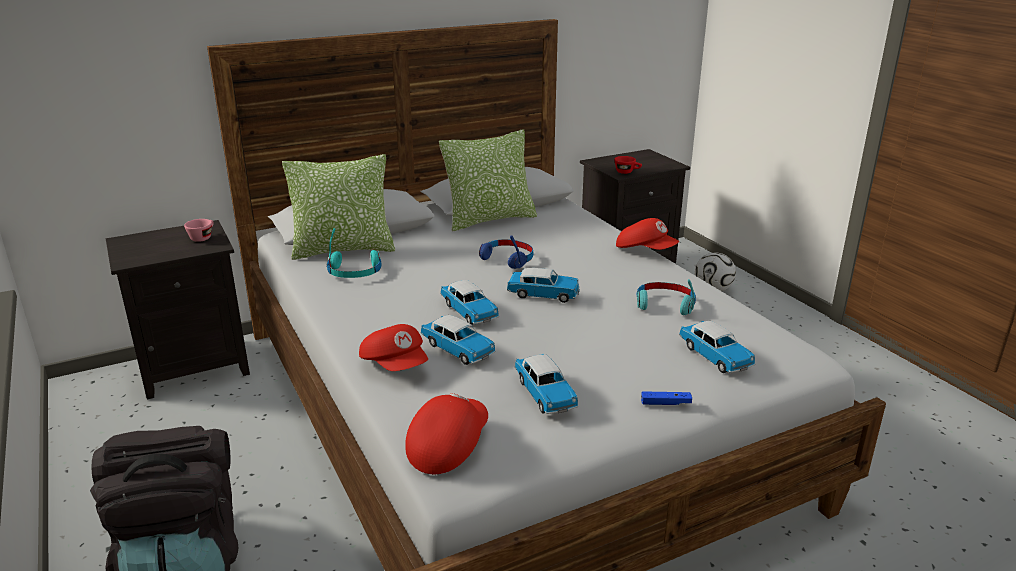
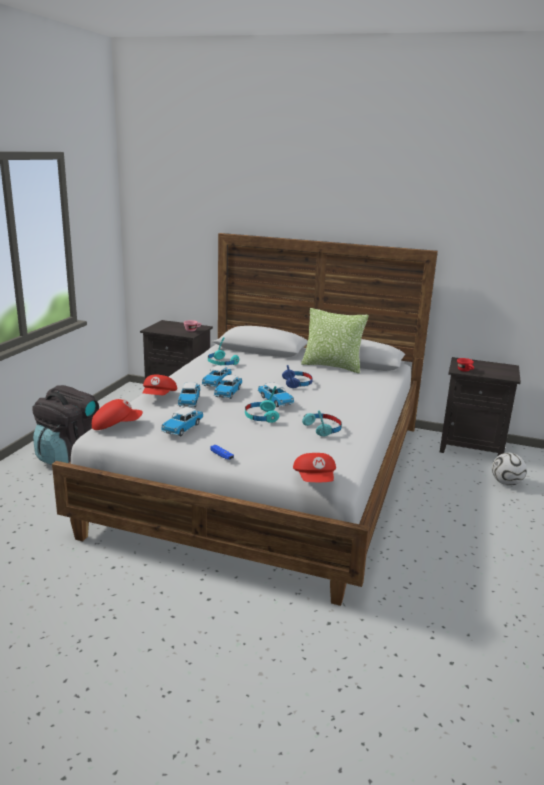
camera: 45 degrees right, 5 degrees down
pillow [282,154,395,260] -> none
red cap [616,218,679,250] -> red cap moved to [293,453,336,482]
toy car [679,321,755,373] -> toy car moved to [202,366,232,387]
none -> turquoise headphones [245,386,279,423]

